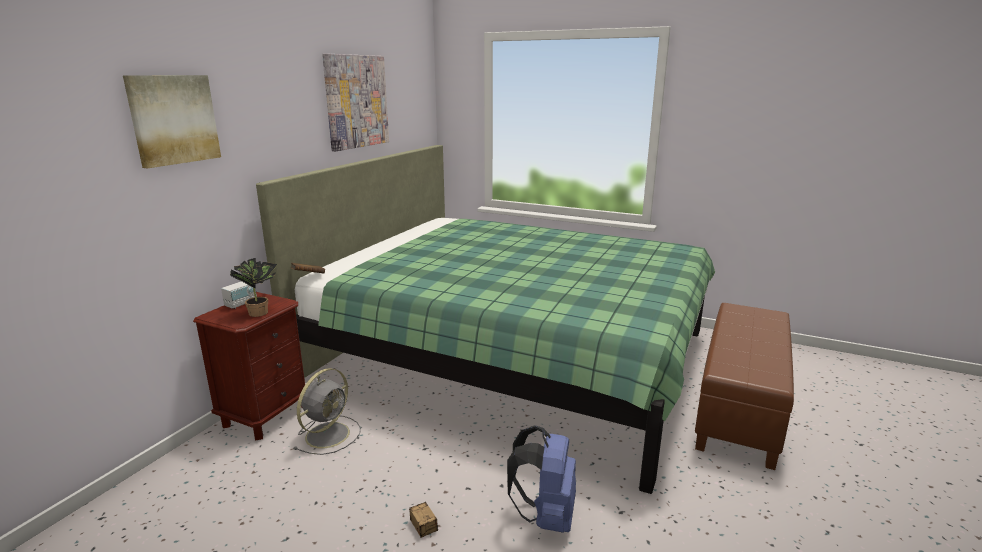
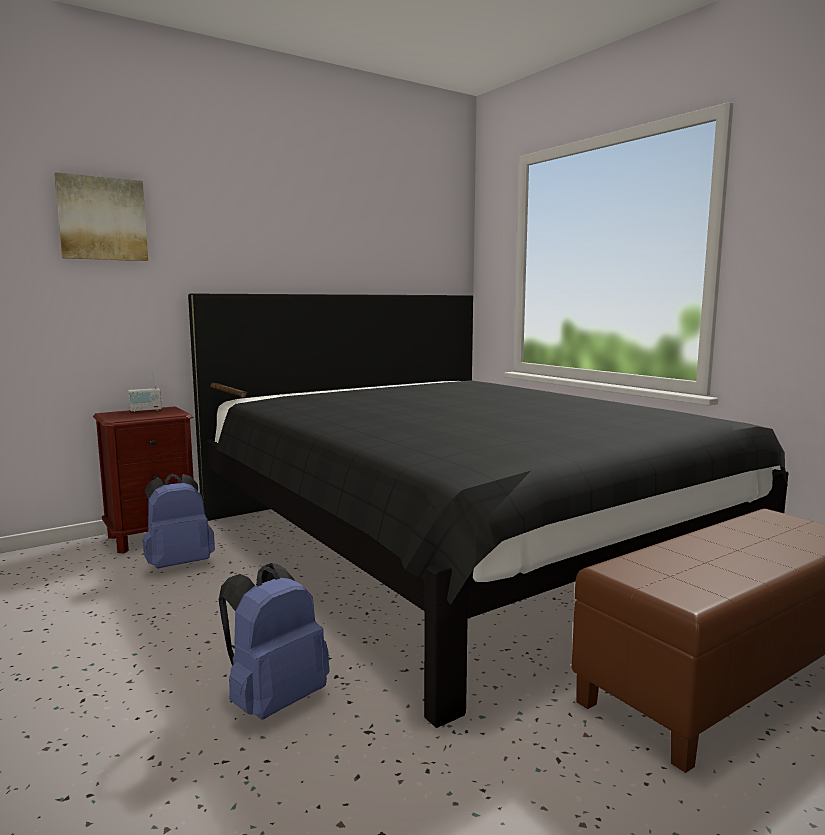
camera: 30 degrees right, 10 degrees down
potted plant [230,258,277,317] -> none
green bed [256,145,715,494] -> black bed [188,294,788,728]
grey fan [293,368,361,455] -> blue backpack [143,474,215,568]
picture [322,54,389,151] -> none
storage box [409,502,453,538] -> none

